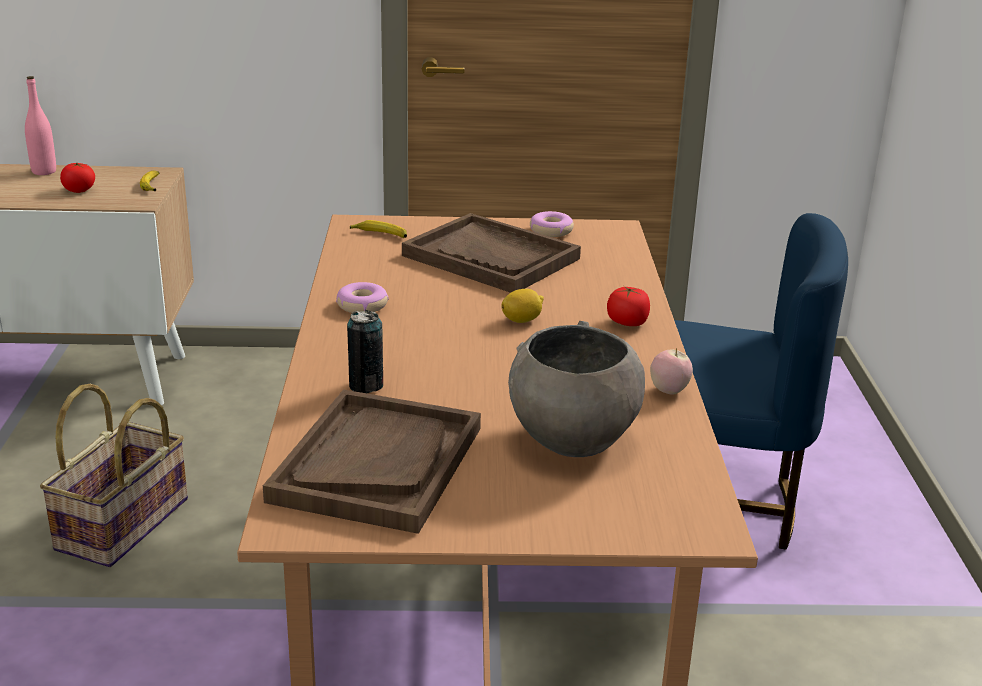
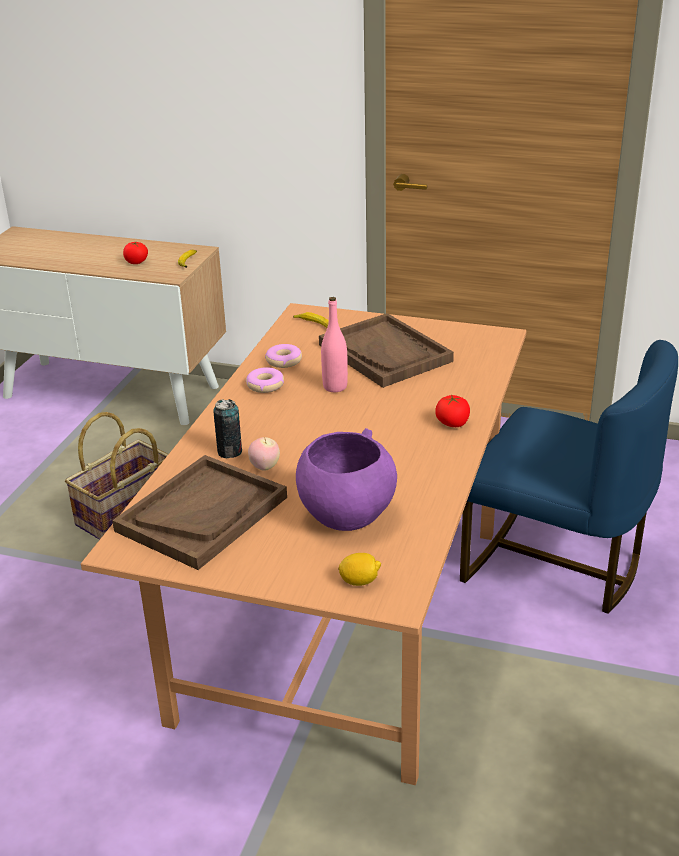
camera: 20 degrees right, 5 degrees up
pink bottle [25,76,56,175] -> pink bottle moved to [321,297,348,392]
lemon [501,289,544,323] -> lemon moved to [338,553,381,586]
grey bowl [508,321,645,457] -> purple bowl [296,428,397,531]
donut [530,211,574,237] -> donut moved to [265,344,302,368]
apple [650,348,693,395] -> apple moved to [248,437,280,471]

